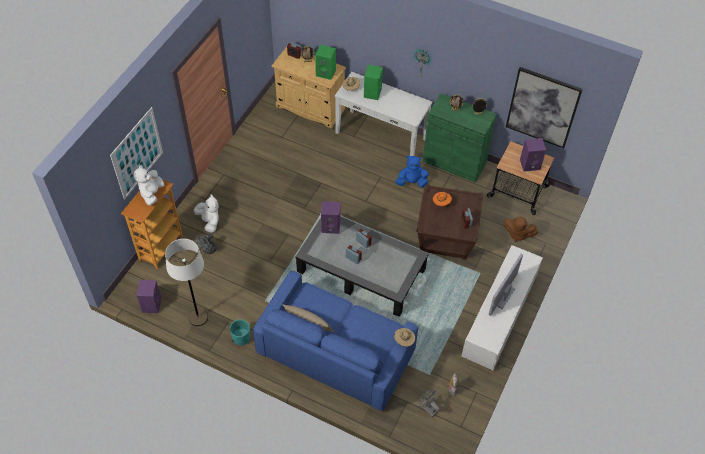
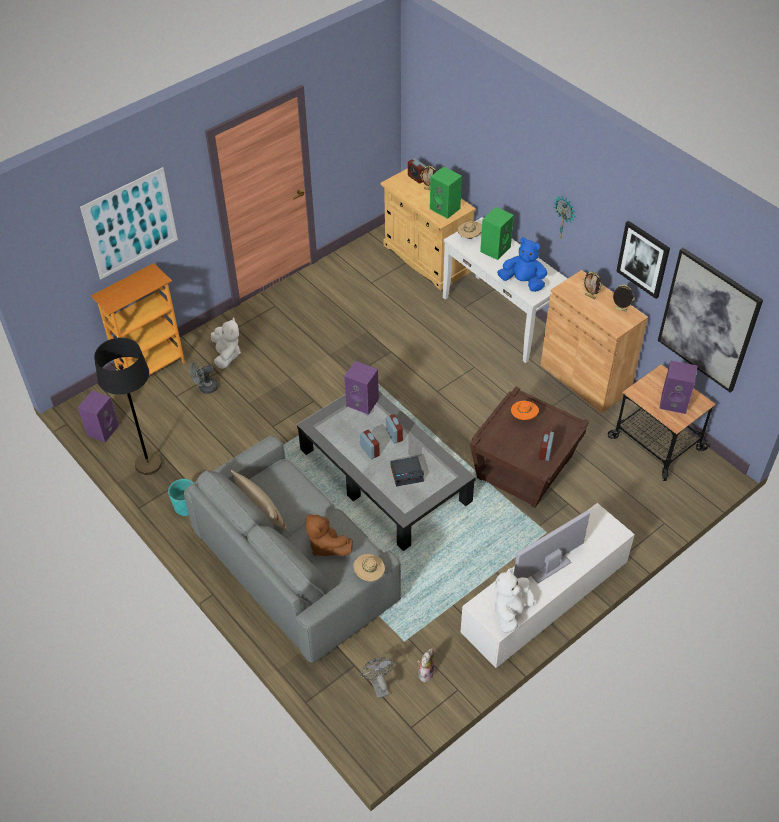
camera: 25 degrees right, 5 degrees down
white plush toy [134,165,164,206] -> white plush toy moved to [495,568,534,633]
white floor lamp [165,239,208,326] -> black floor lamp [94,337,162,475]
blue sofa [253,271,419,411] -> grey sofa [184,435,401,664]
blue plush toy [395,156,429,188] -> blue plush toy moved to [497,237,547,292]
green cabinet [423,93,497,183] -> brown cabinet [541,270,648,413]
brown plush toy [504,217,538,242] -> brown plush toy moved to [305,514,353,556]
none -> alarm clock [390,456,424,486]
none -> picture [616,221,670,299]

